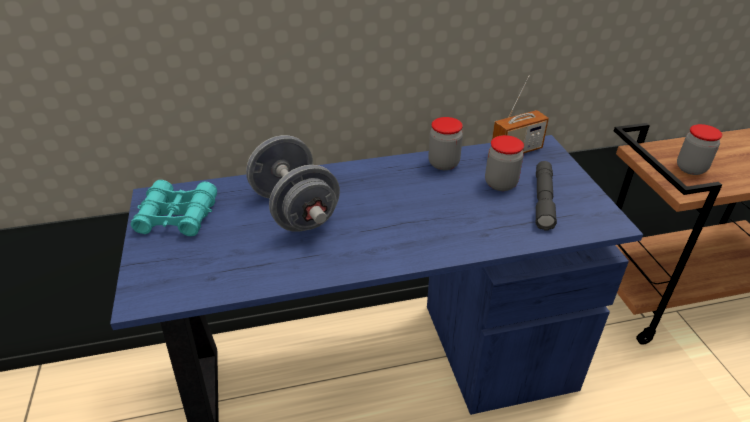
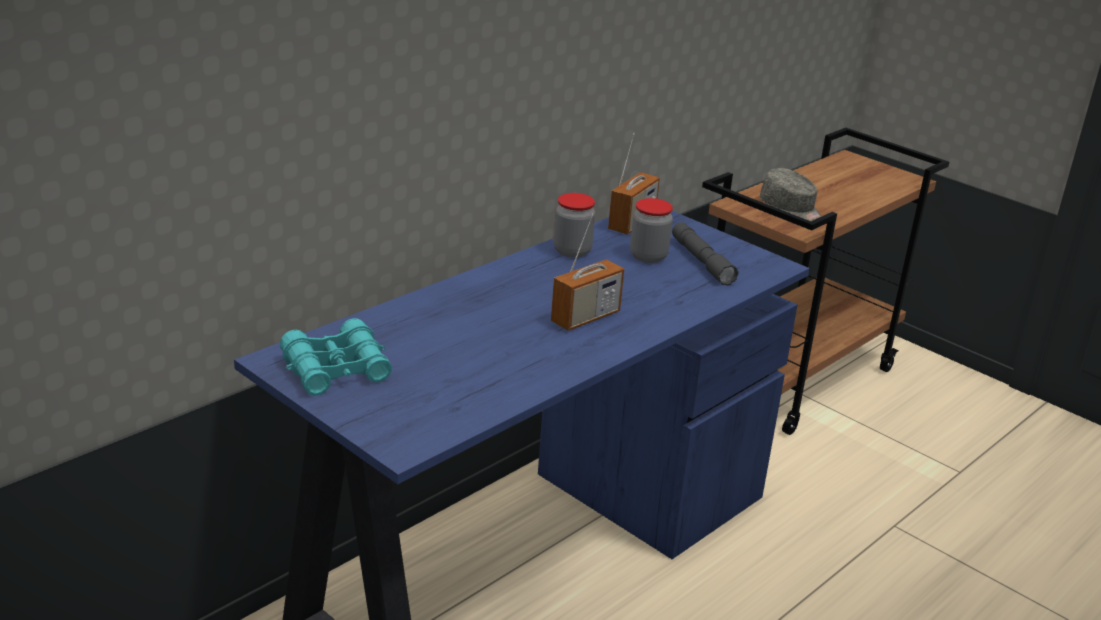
camera: 35 degrees left, 10 degrees down
grey dumbbell [246,135,340,232] -> none
jar [677,124,722,175] -> grey cap [760,168,822,221]
none -> radio [551,213,624,331]

